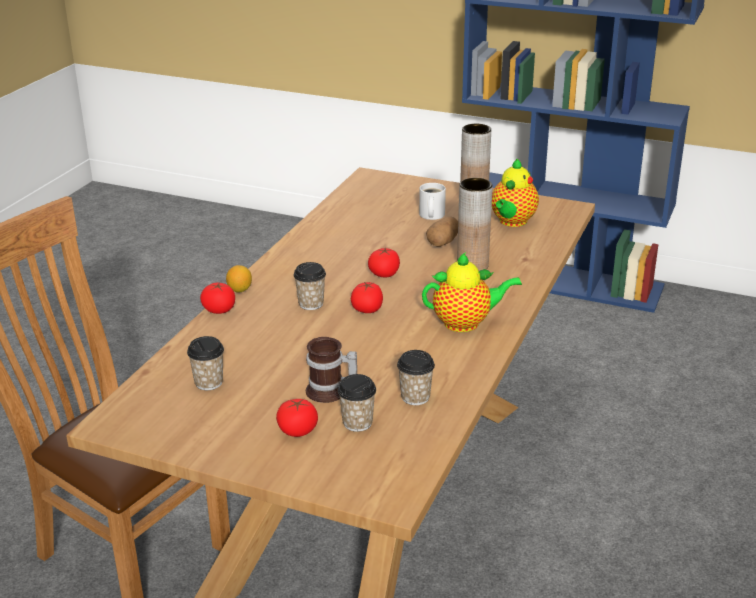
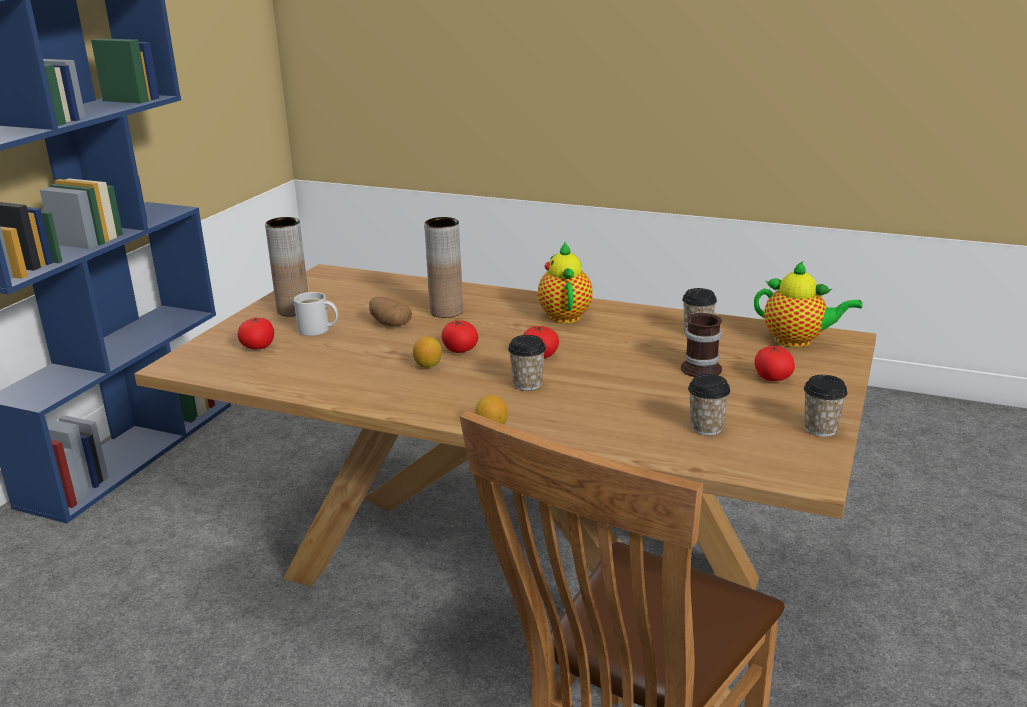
camera: 90 degrees left, 5 degrees down
tomato [200,282,235,314] -> tomato moved to [238,317,274,349]
cup [338,374,376,432] -> cup moved to [804,375,848,437]
teapot [492,158,539,227] -> teapot moved to [754,261,863,347]
none -> lemon [413,337,442,368]

